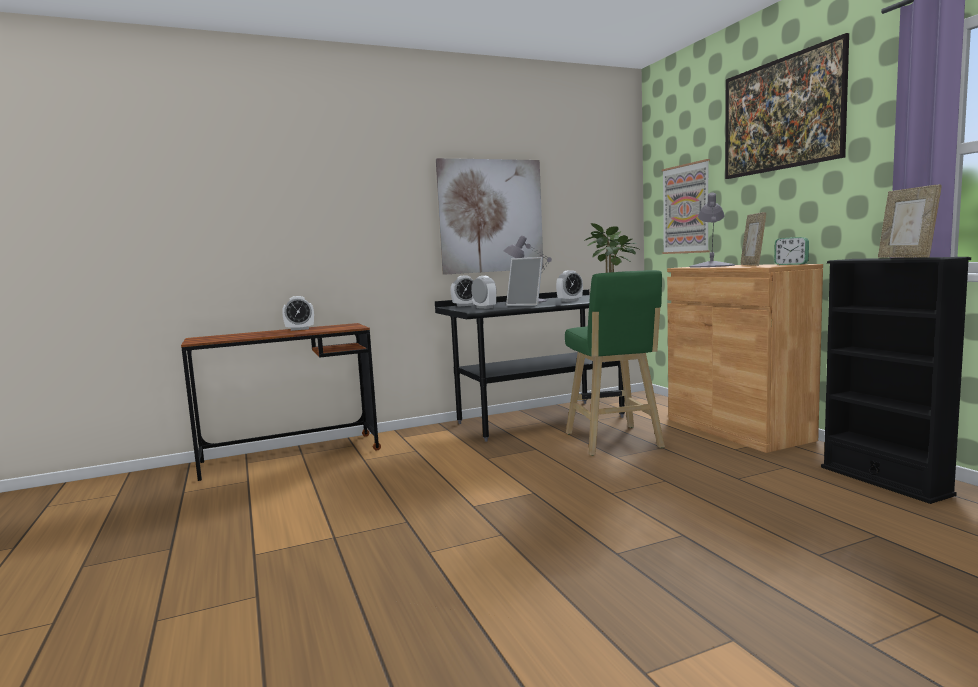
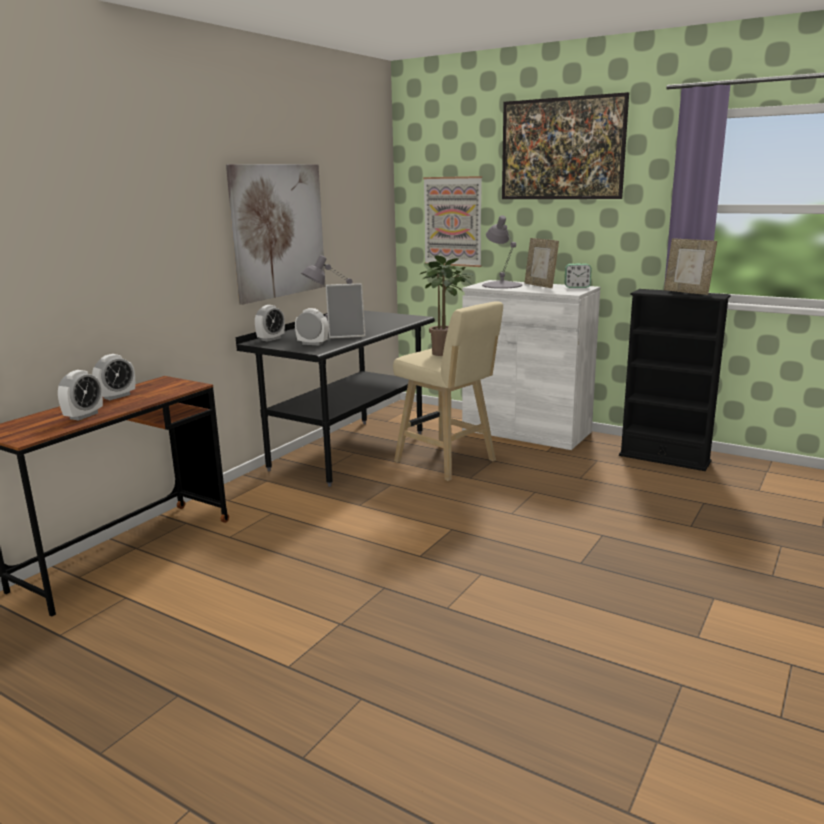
camera: 35 degrees left, 10 degrees up
alarm clock [556,270,583,302] -> alarm clock moved to [58,370,103,420]
green stool [565,270,665,456] -> beige stool [393,301,503,481]
brown cabinet [667,264,823,453] -> white cabinet [462,280,600,450]

